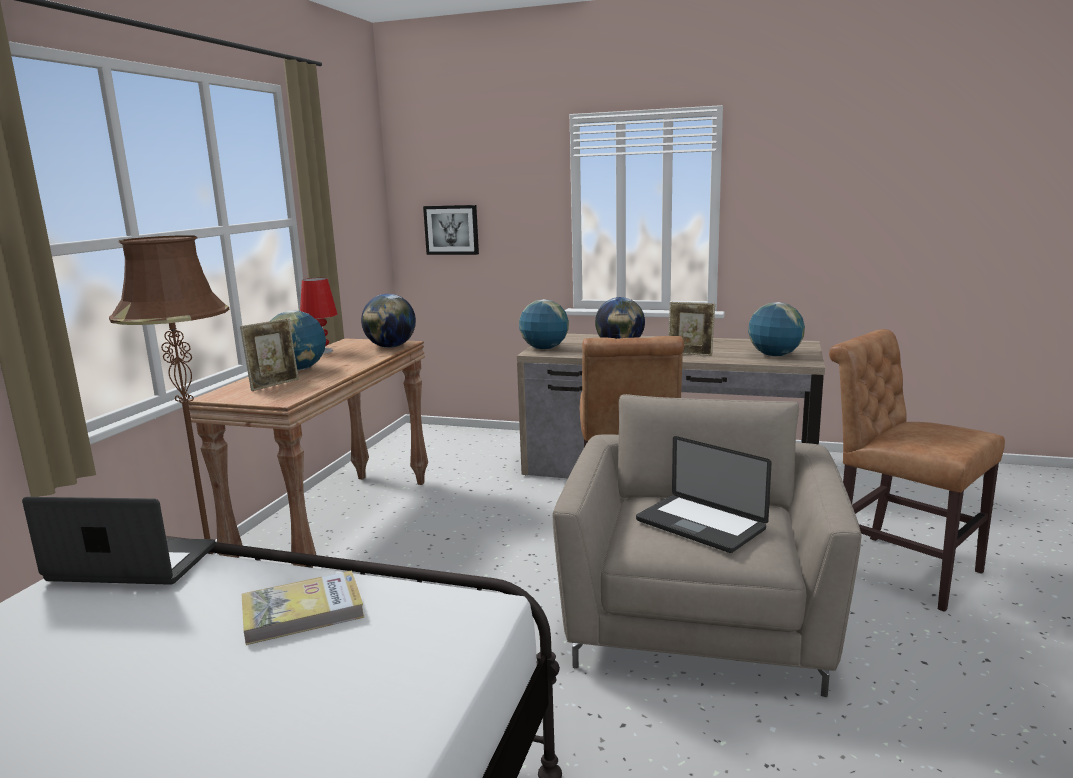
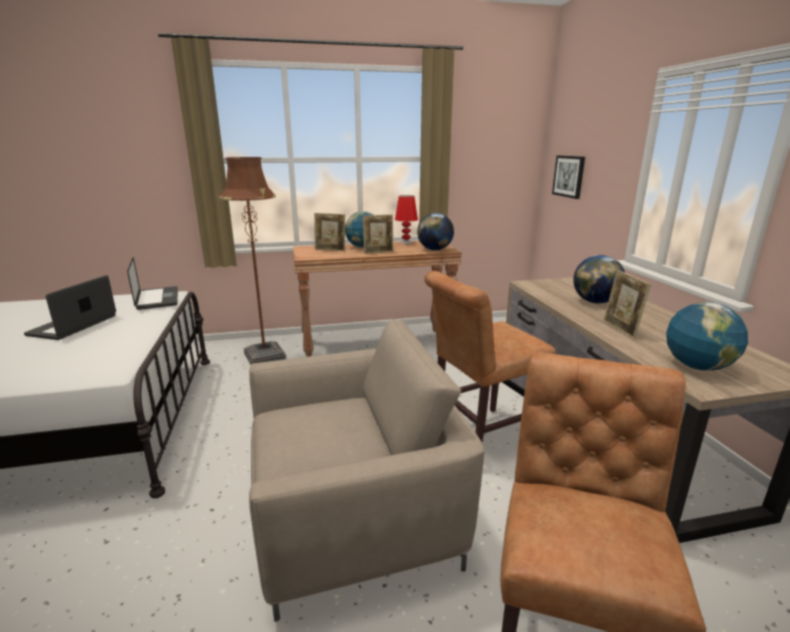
camera: 60 degrees right, 5 degrees up
book [242,571,365,645] -> none
globe [519,299,569,349] -> none
laptop [636,436,772,553] -> laptop moved to [24,275,116,340]
none -> picture frame [363,215,394,254]

